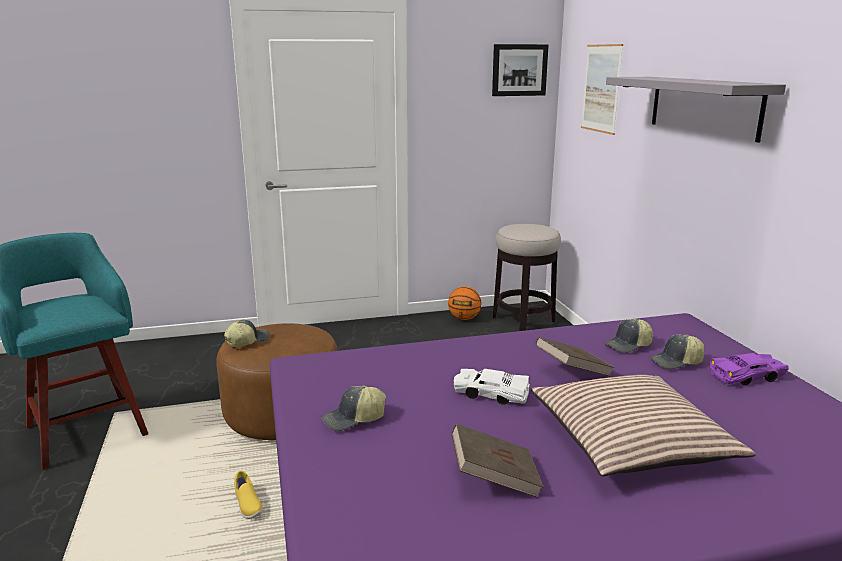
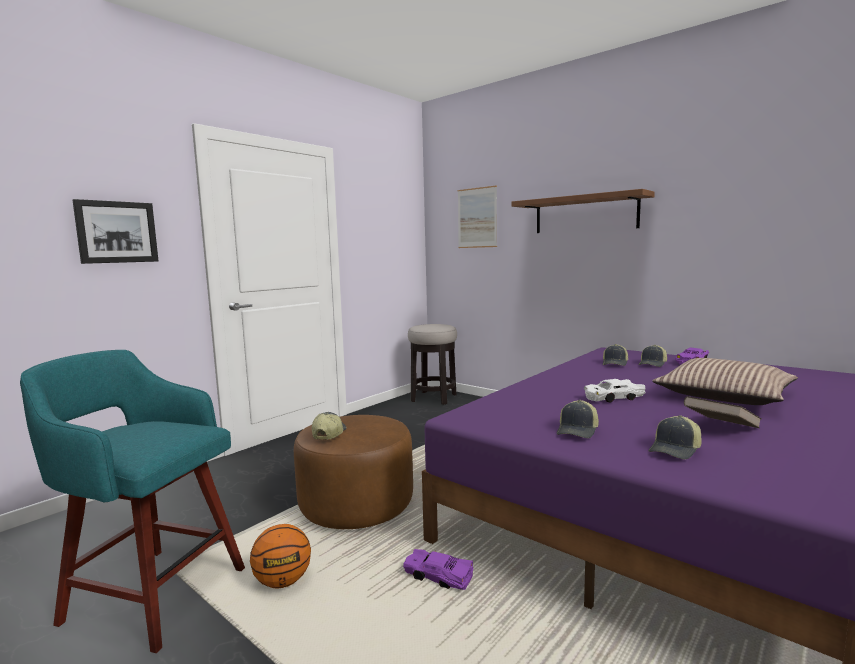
camera: 35 degrees left, 10 degrees down
yellow shoe [234,471,263,519] -> purple toy car [403,549,474,590]
basketball [448,287,481,320] -> basketball moved to [250,524,311,589]
picture [492,44,549,96] -> picture moved to [72,199,159,264]
brown book [535,337,614,377] -> none
grey shelf [606,77,786,142] -> brown shelf [511,189,655,233]
none -> cap [649,415,702,459]

